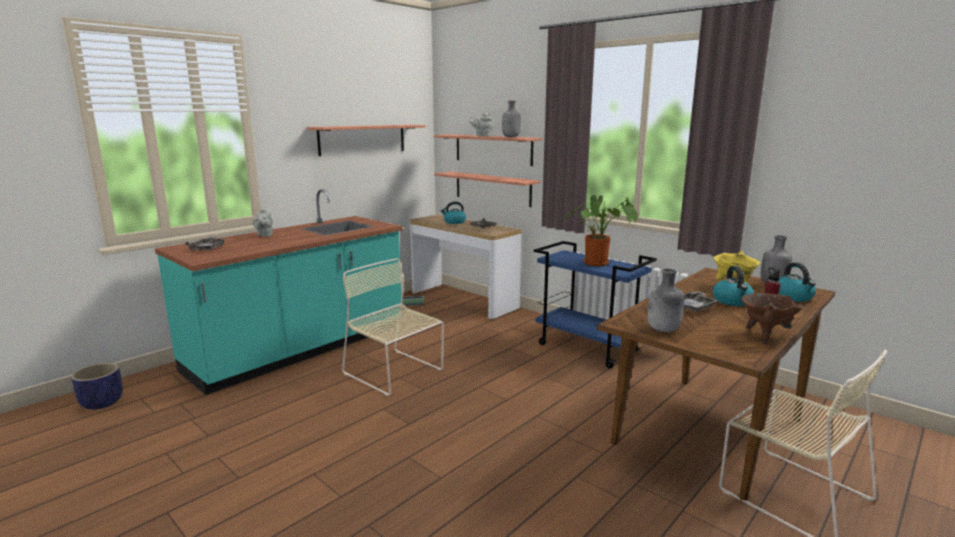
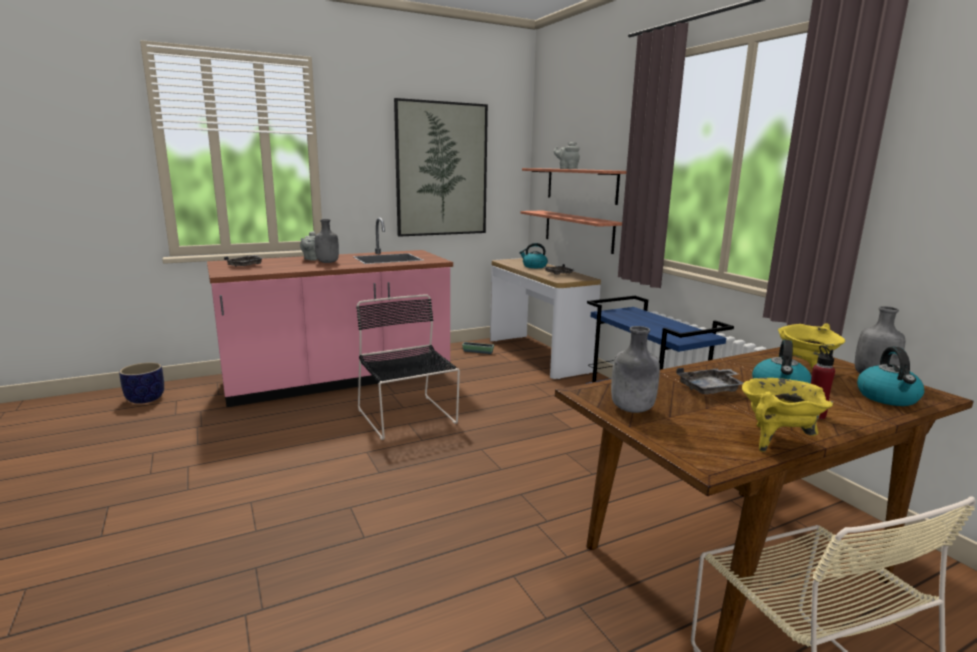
camera: 20 degrees right, 0 degrees up
turquoise counter [155,189,403,395] -> pink counter [207,217,453,407]
shelf [307,125,426,156] -> picture [394,98,488,237]
beige chair [342,258,444,396] -> black chair [356,294,460,440]
grey bottle [502,101,521,137] -> grey bottle moved to [315,219,339,263]
potted plant [565,195,638,266] -> none
brown cooking pot [741,293,803,344] -> yellow cooking pot [742,378,833,452]

